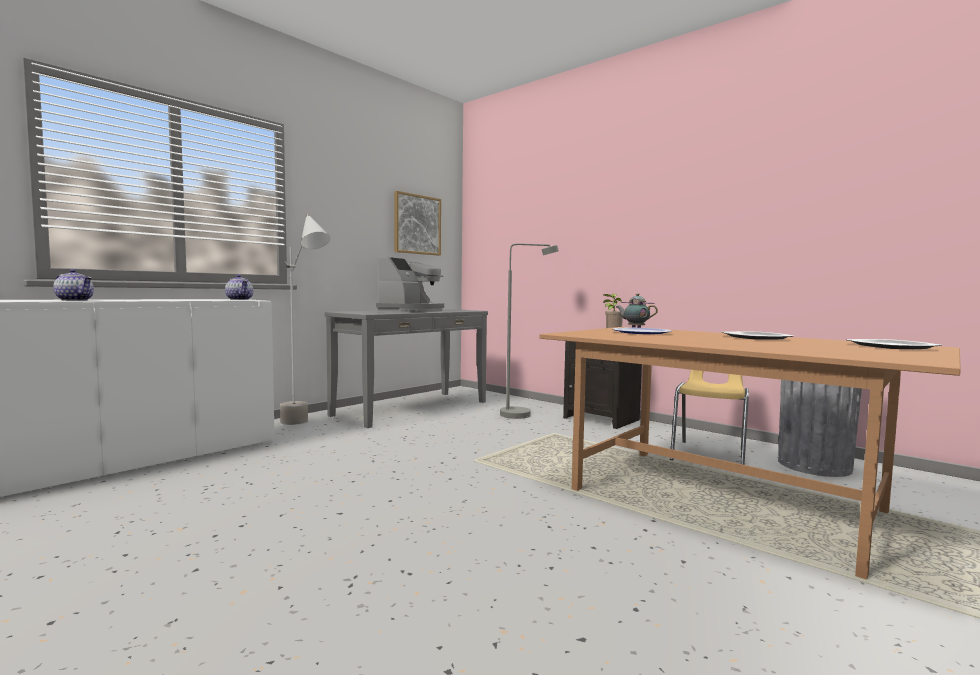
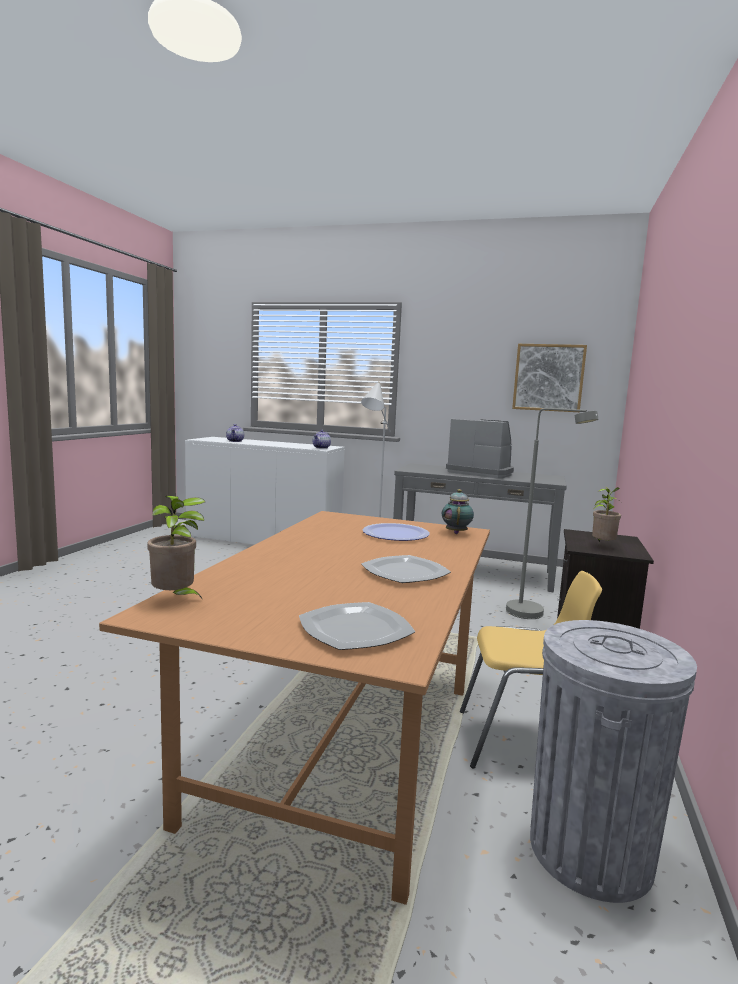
camera: 65 degrees right, 5 degrees up
coffee machine [376,257,444,312] -> coffee machine turned 150 degrees counterclockwise [446,419,514,478]
none -> potted plant [147,496,205,600]

